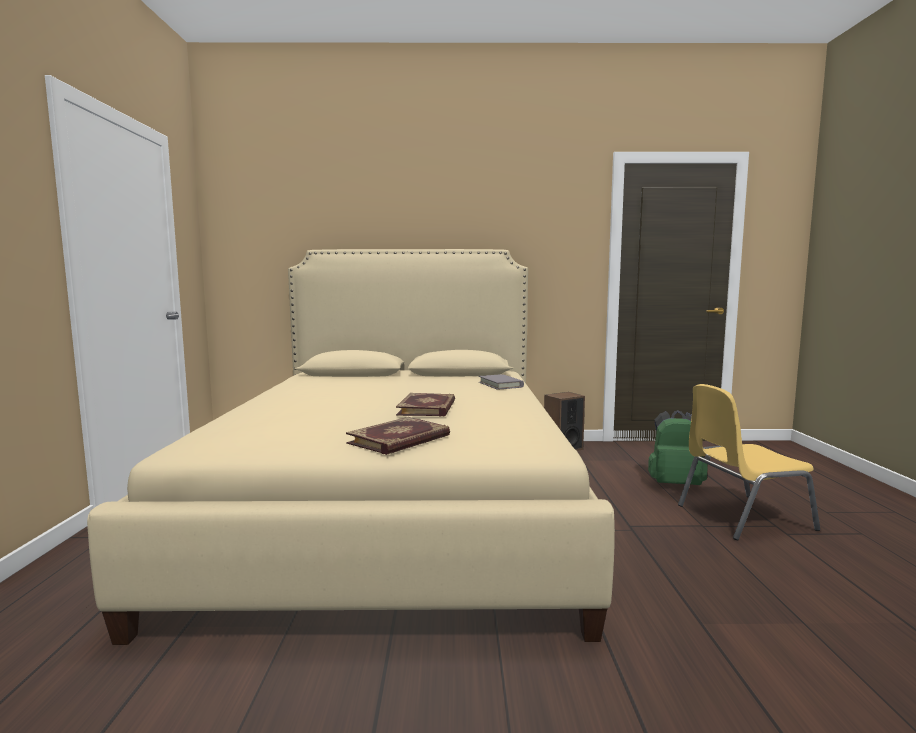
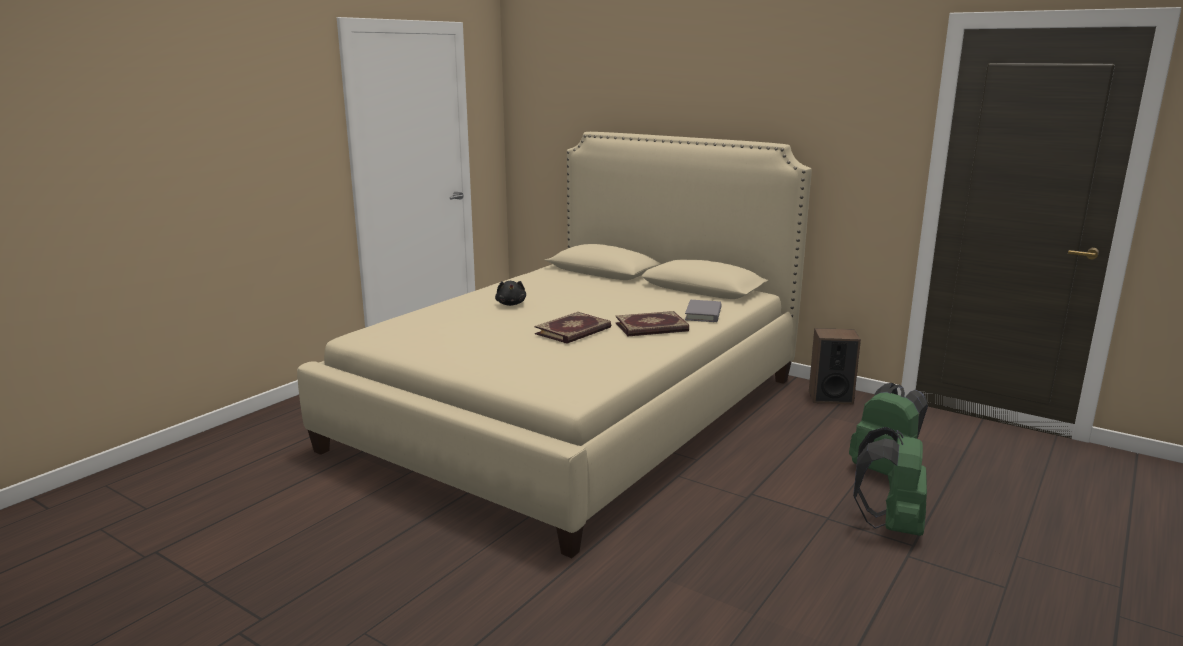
camera: 35 degrees right, 10 degrees up
book [346,417,450,455] -> book moved to [616,311,689,336]
yellow chair [678,384,820,540] -> green backpack [853,427,927,536]
none -> black plush toy [495,281,526,306]

